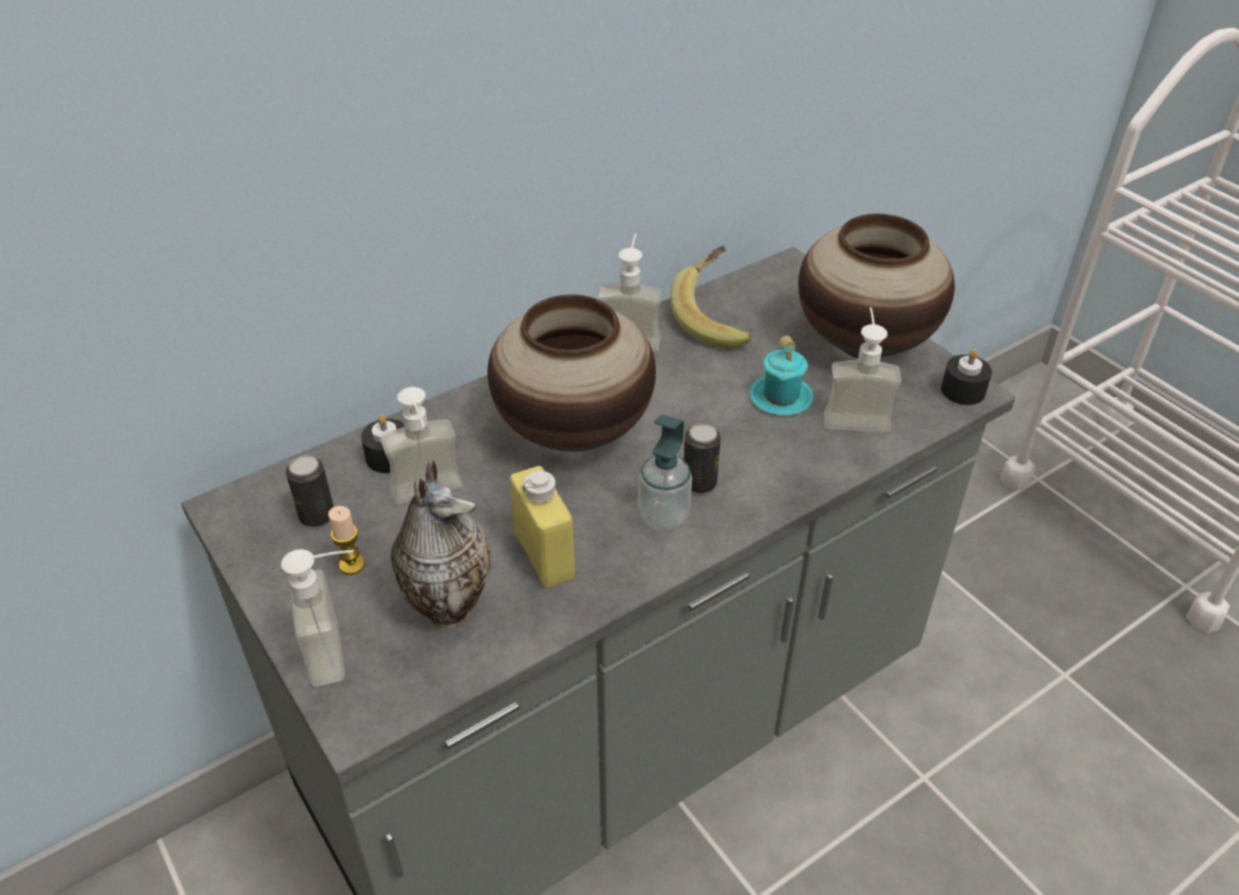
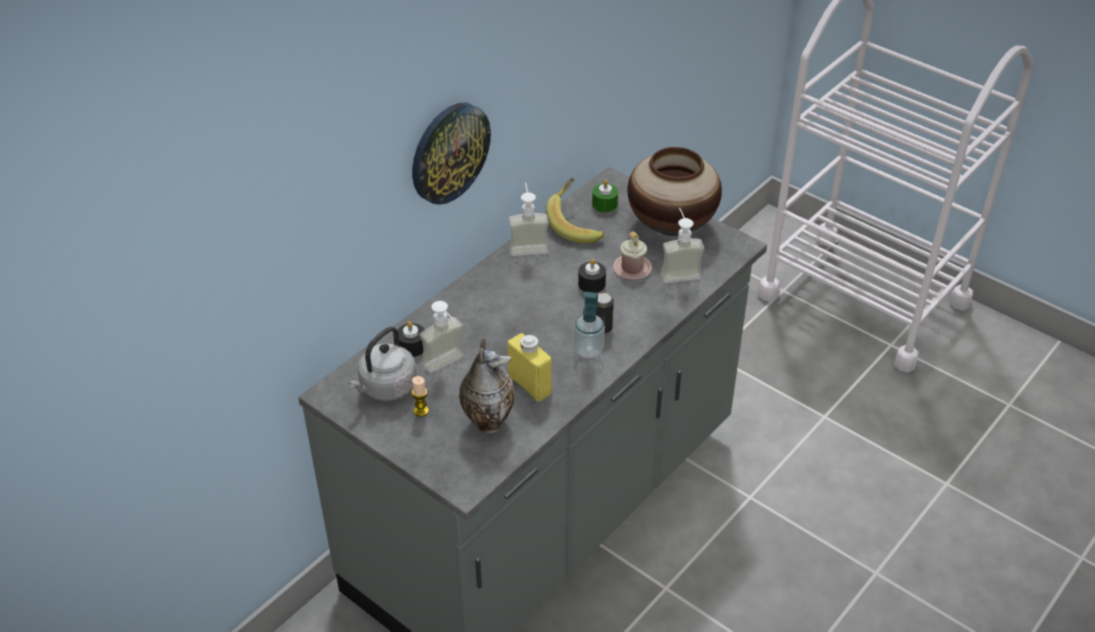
camera: 15 degrees left, 0 degrees up
soap dispenser [281,549,354,687] -> none
can [286,455,334,527] -> grey kettle [348,327,417,401]
vase [488,295,656,452] -> none
turquoise mug [750,335,814,415] -> pink mug [613,232,652,280]
black candle [941,349,992,405] -> black candle moved to [578,259,606,293]
none -> wall clock [412,103,491,205]
none -> green candle [592,180,618,212]

